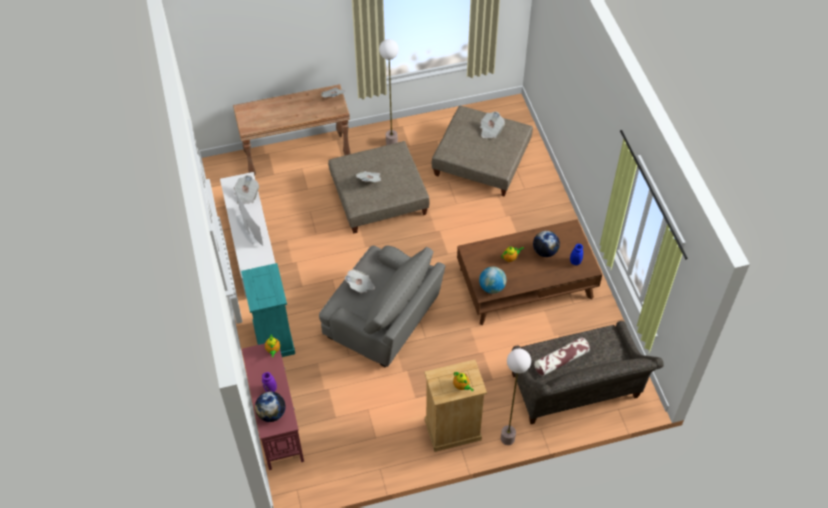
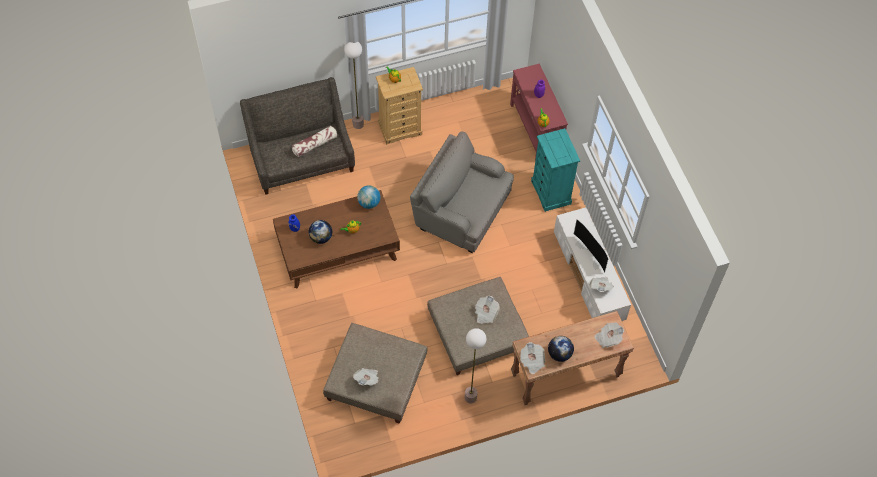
camera: 175 degrees right, 5 degrees up
globe [255,391,285,422] -> globe moved to [548,336,574,362]
newspaper [345,269,375,293] -> newspaper moved to [594,322,624,348]

